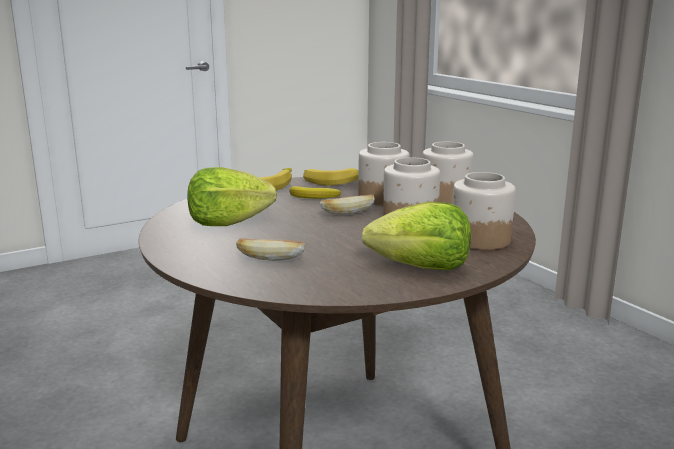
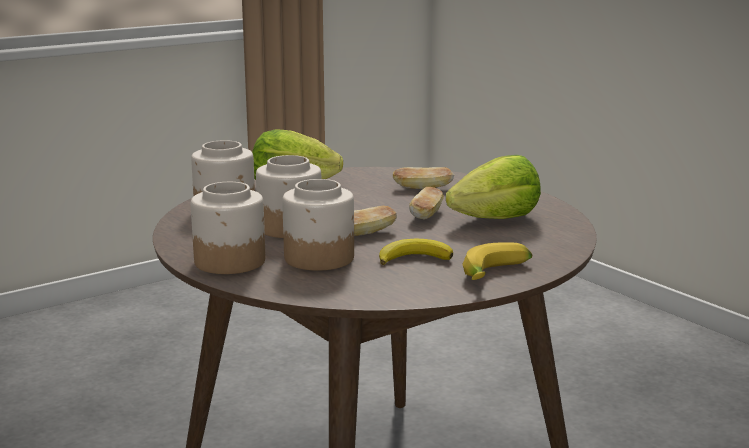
camera: 175 degrees right, 0 degrees up
banana [303,168,359,185] -> none
none -> bread [409,187,444,219]

